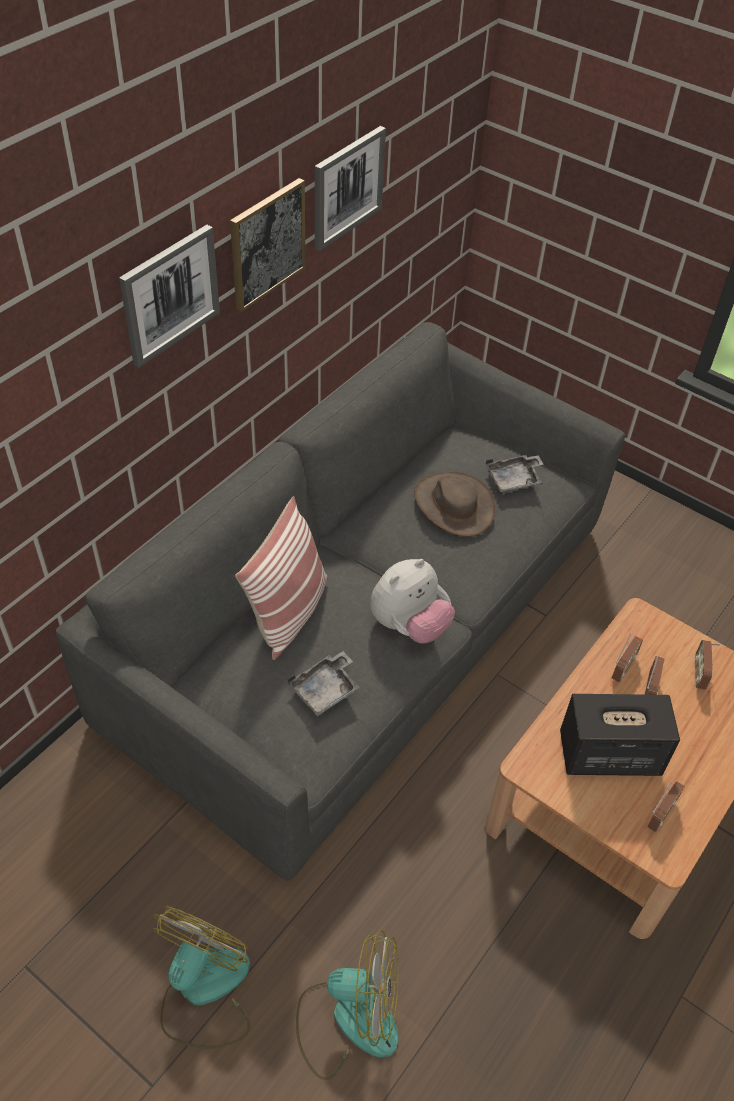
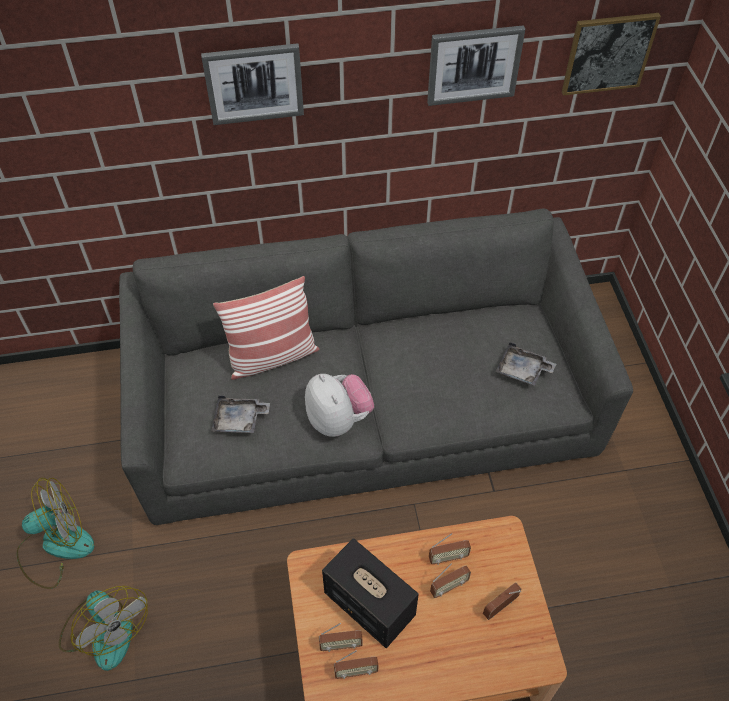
camera: 45 degrees right, 5 degrees up
picture [230,178,306,312] -> picture moved to [562,13,661,95]
plush toy [370,559,455,643] -> plush toy turned 120 degrees counterclockwise [305,374,374,437]
brown hat [414,472,495,537] -> none
none -> radio [319,623,363,652]

